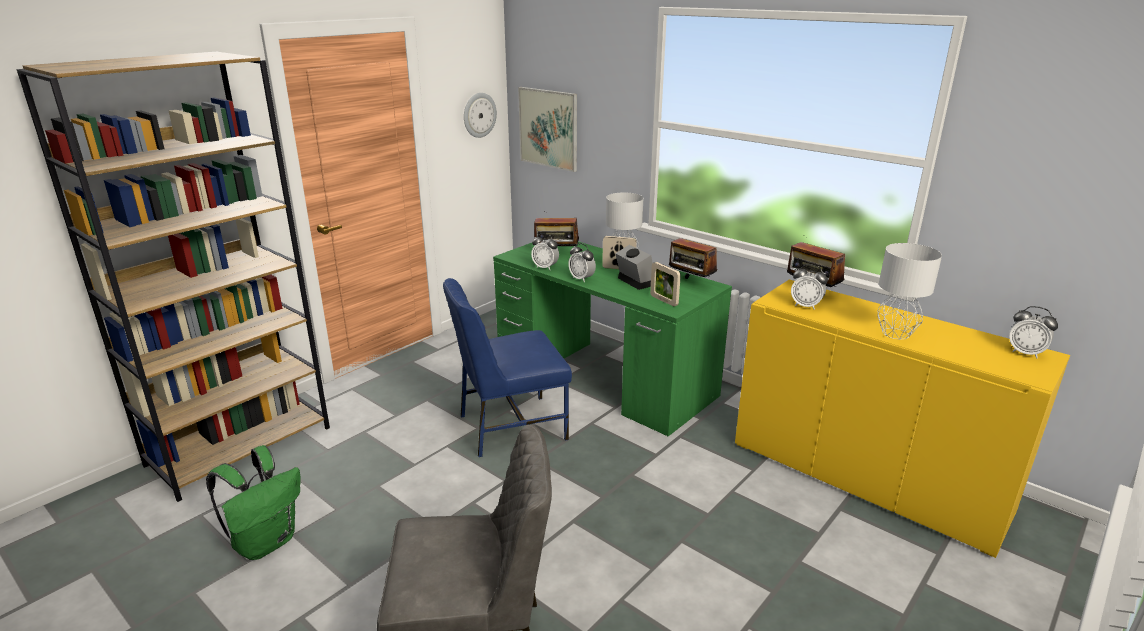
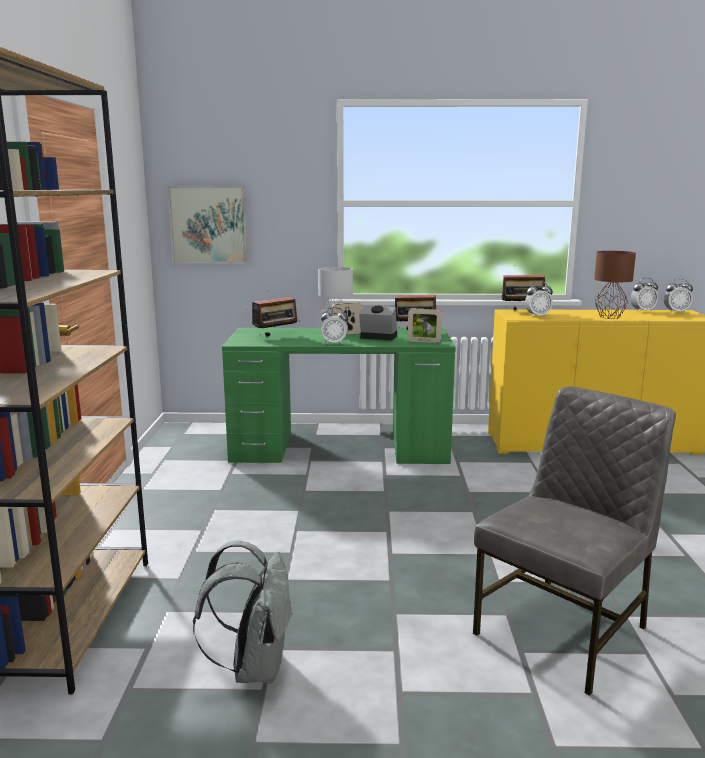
camera: 40 degrees left, 10 degrees down
green backpack [206,445,301,560] -> grey backpack [193,541,293,684]
blue chair [443,278,572,457] -> none
wall clock [464,93,497,138] -> none
alarm clock [531,233,559,270] -> alarm clock moved to [630,278,658,312]
grey table lamp [878,243,942,340] -> brown table lamp [594,251,636,319]

